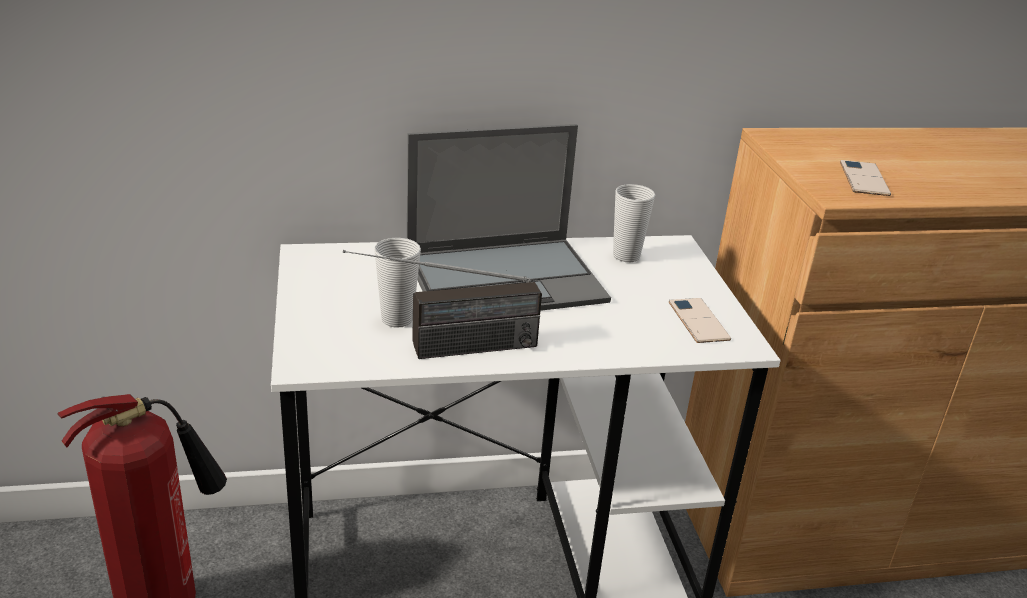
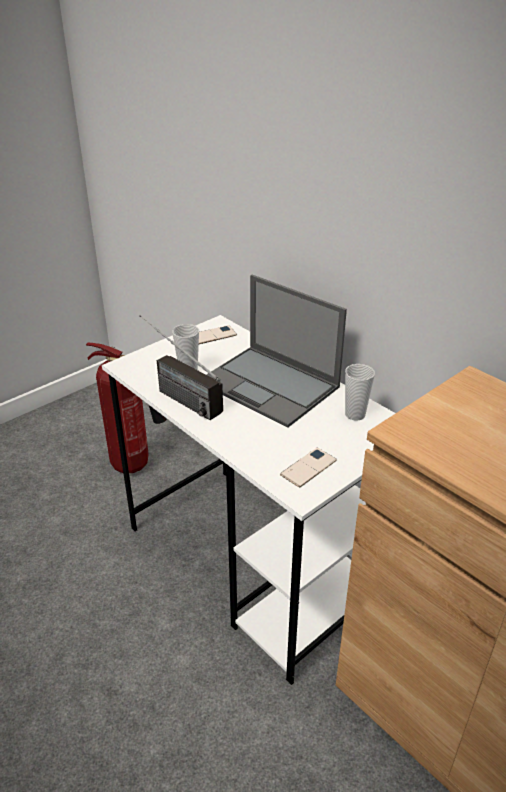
camera: 60 degrees right, 5 degrees up
phone [840,160,891,196] -> phone moved to [199,325,237,344]

